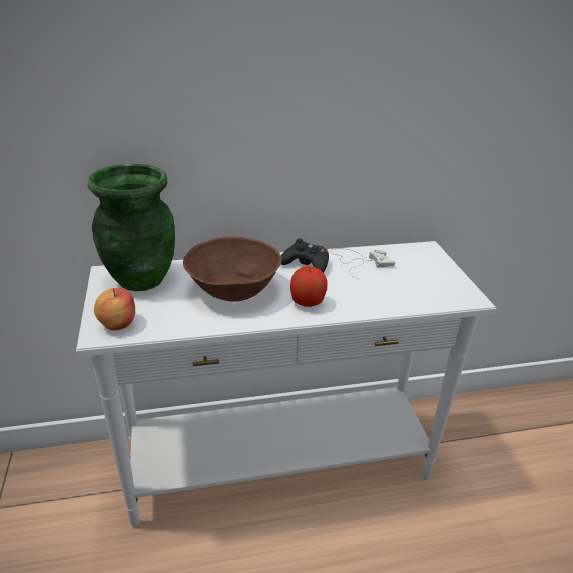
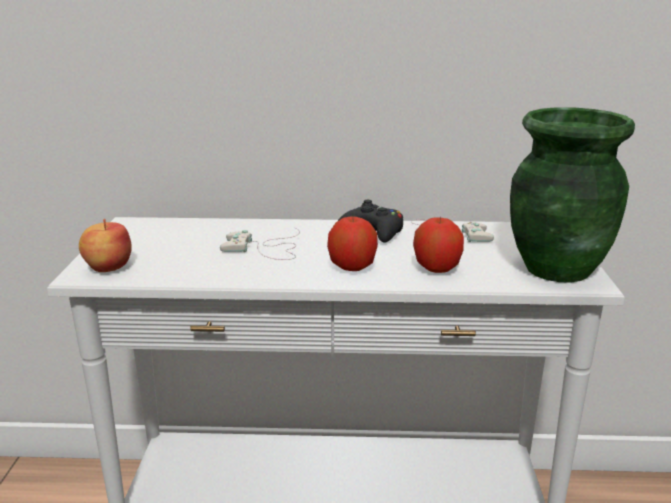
camera: 15 degrees right, 10 degrees down
green vase [87,164,175,291] -> green vase moved to [510,107,635,283]
brown bowl [183,236,282,302] -> white game controller [220,227,300,260]
none -> apple [413,217,464,273]

